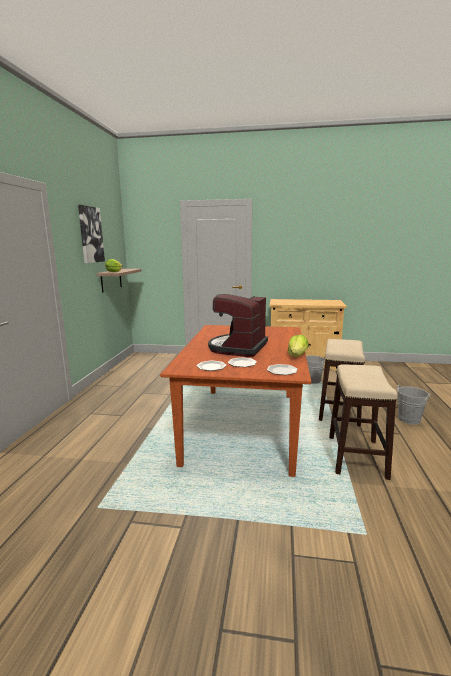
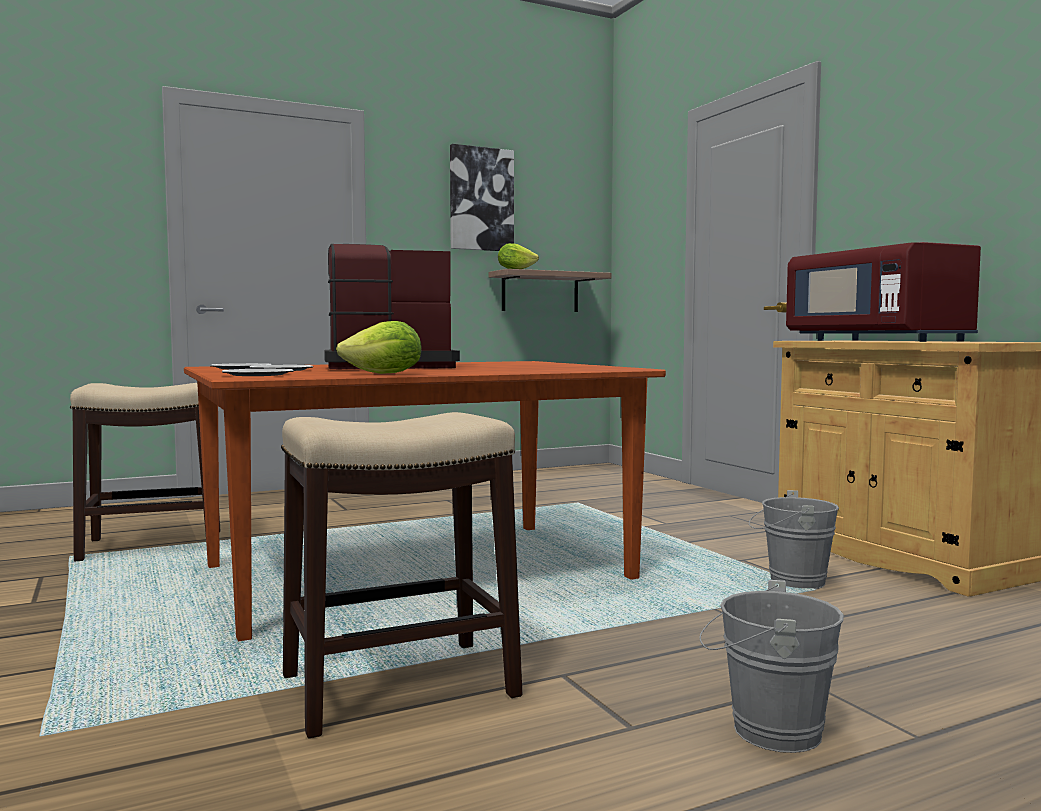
camera: 55 degrees right, 10 degrees down
stool [319,339,365,426] -> stool moved to [70,383,220,562]
none -> red microwave [786,242,981,342]

